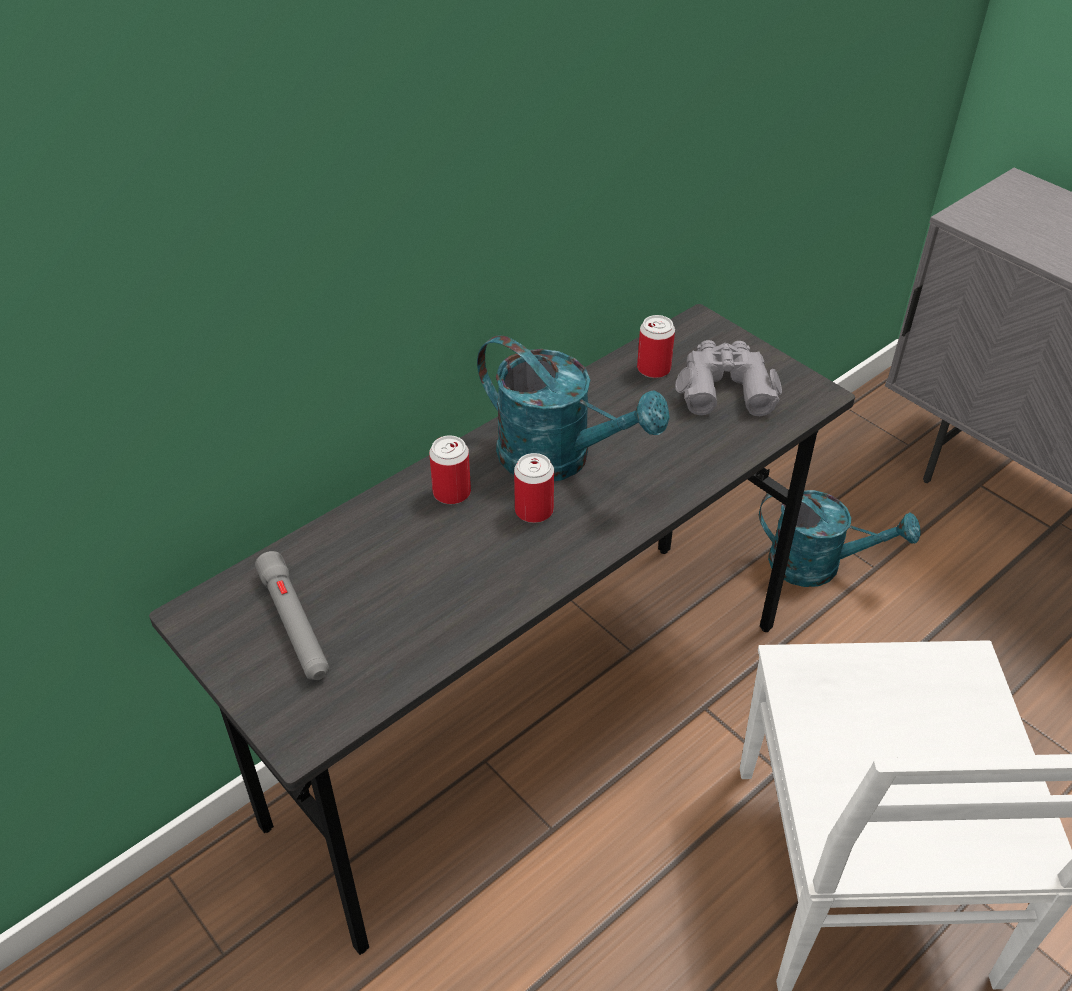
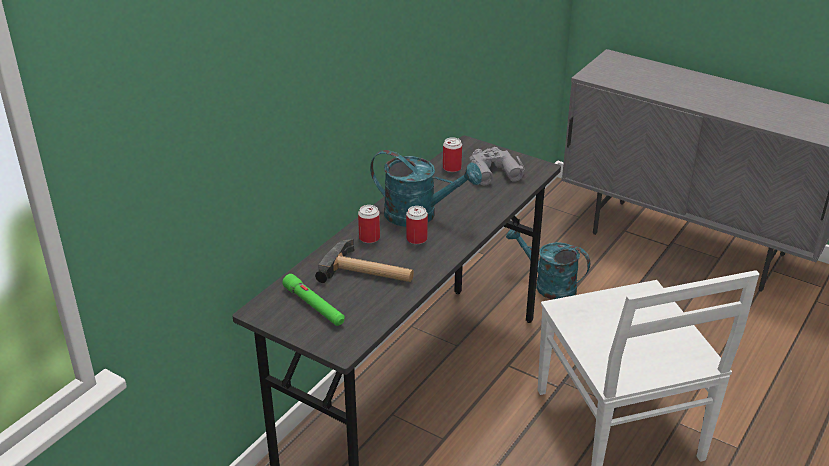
camera: 15 degrees left, 10 degrees down
grey flashlight [255,551,329,680] -> green flashlight [282,274,345,326]
turquoise watering can [759,489,921,587] -> turquoise watering can turned 150 degrees counterclockwise [506,229,590,300]
none -> hammer [315,239,414,283]

